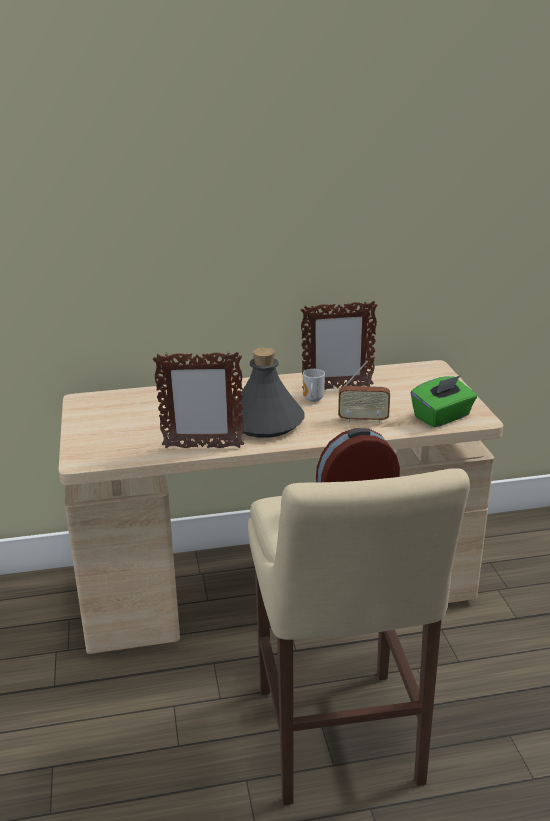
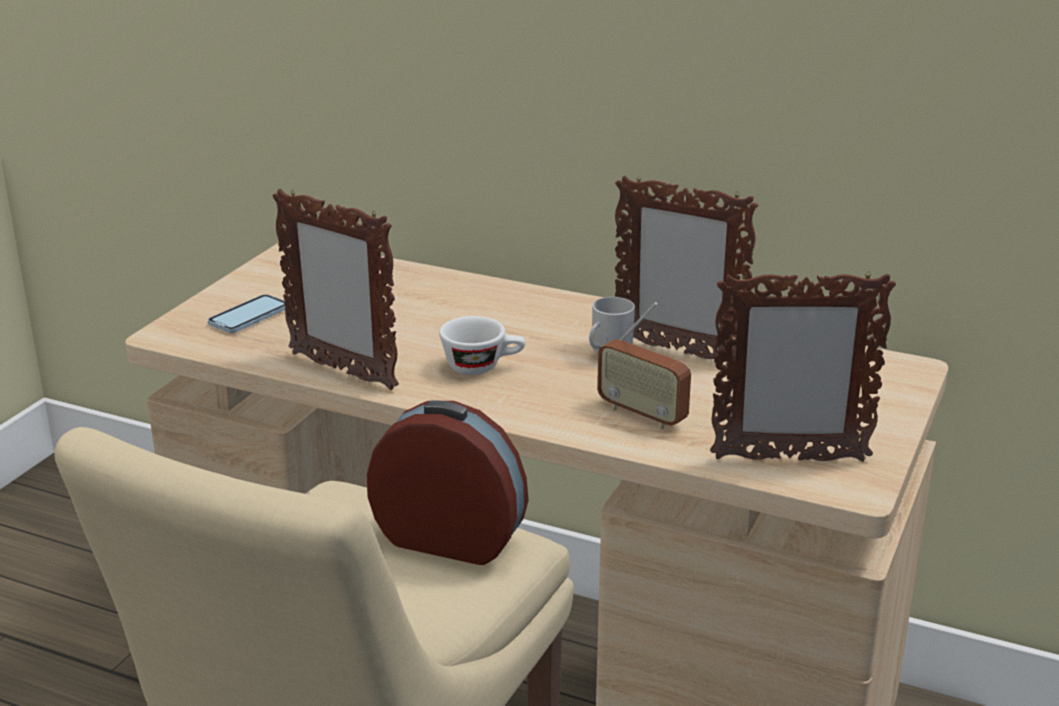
camera: 35 degrees right, 0 degrees up
grey bottle [232,347,304,438] -> white cup [439,316,526,375]
green tissue box [411,376,477,427] -> picture frame [710,271,896,462]
none -> phone [208,294,285,333]

